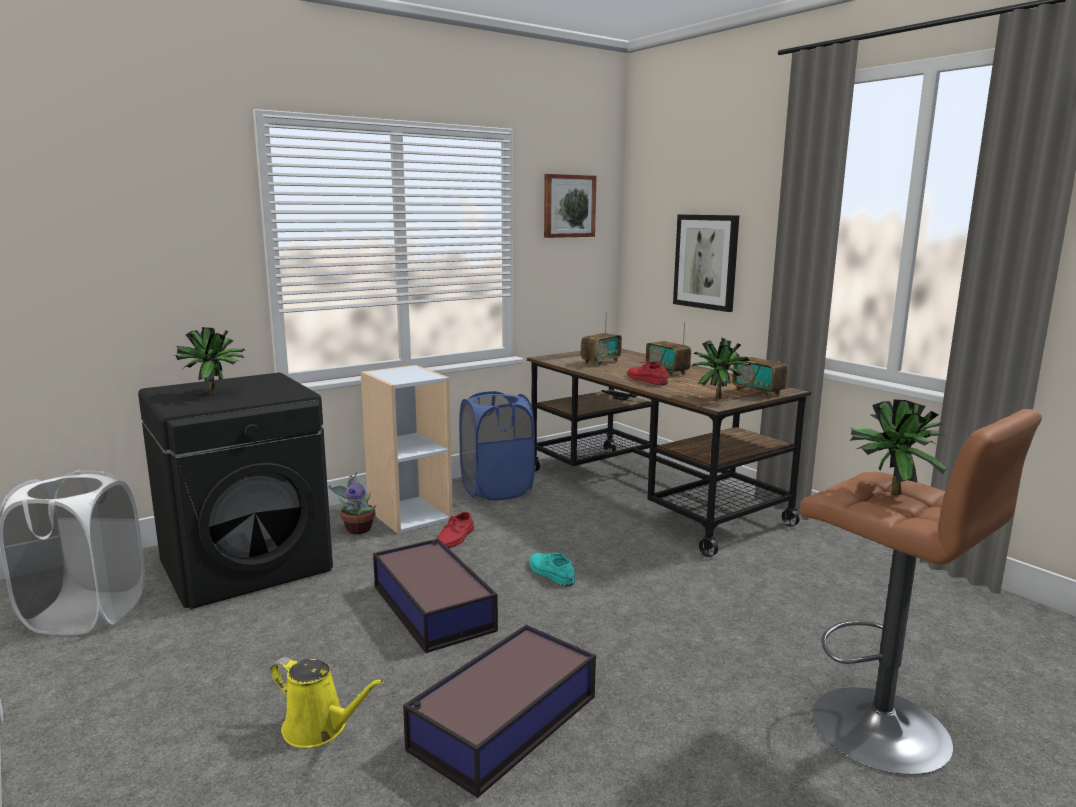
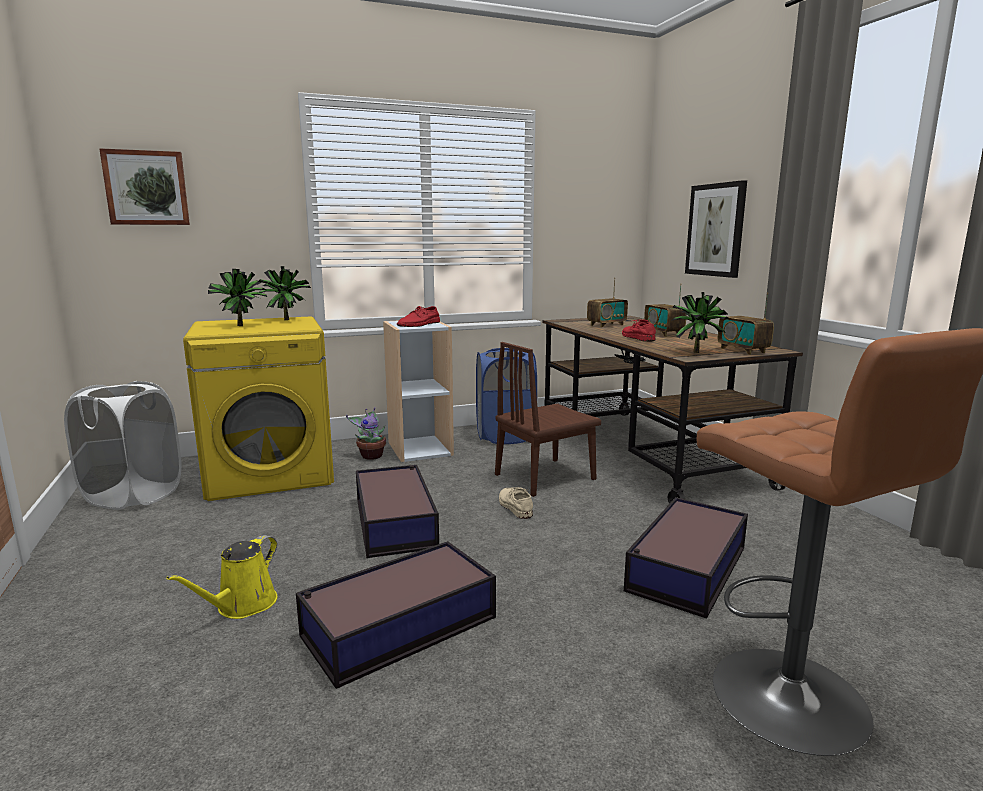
camera: 15 degrees right, 0 degrees up
black washing machine [138,373,333,609] -> yellow washing machine [183,316,334,501]
yellow watering can [270,657,384,748] -> yellow watering can turned 75 degrees clockwise [166,535,277,619]
red shoe [437,512,474,548] -> red shoe moved to [397,306,440,327]
turquoise shoe [529,553,575,586] -> beige shoe [499,487,533,519]
picture [544,174,597,238] -> picture moved to [99,148,190,225]
potted plant [850,400,947,495] -> potted plant moved to [259,266,311,320]
none -> brown chair [495,342,601,497]
none -> storage box [624,497,748,618]

